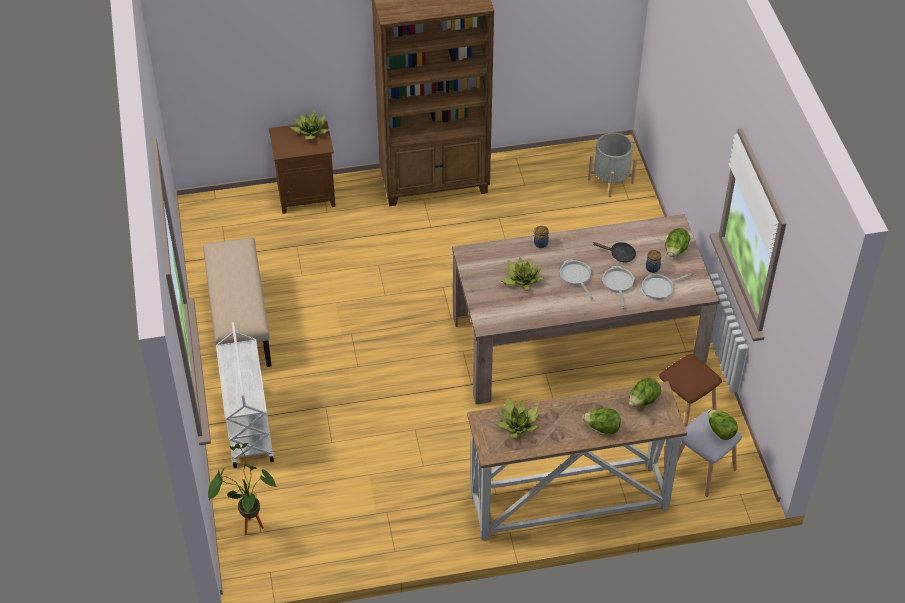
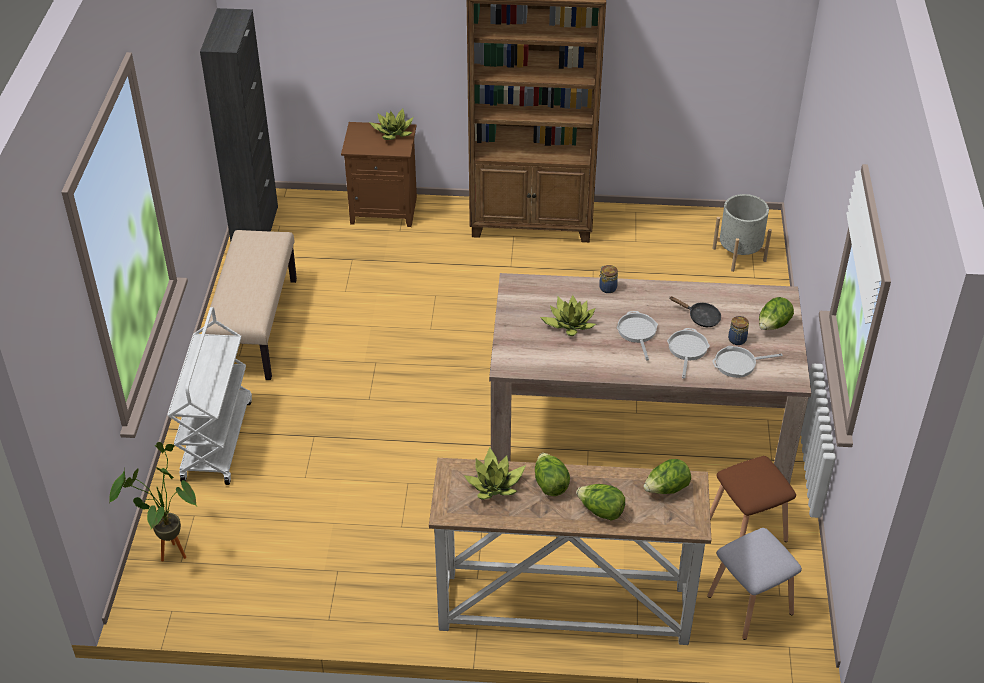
camera: 15 degrees right, 5 degrees down
lettuce [708,409,738,440] -> lettuce moved to [535,453,570,496]
none -> black cabinet [200,8,278,241]

